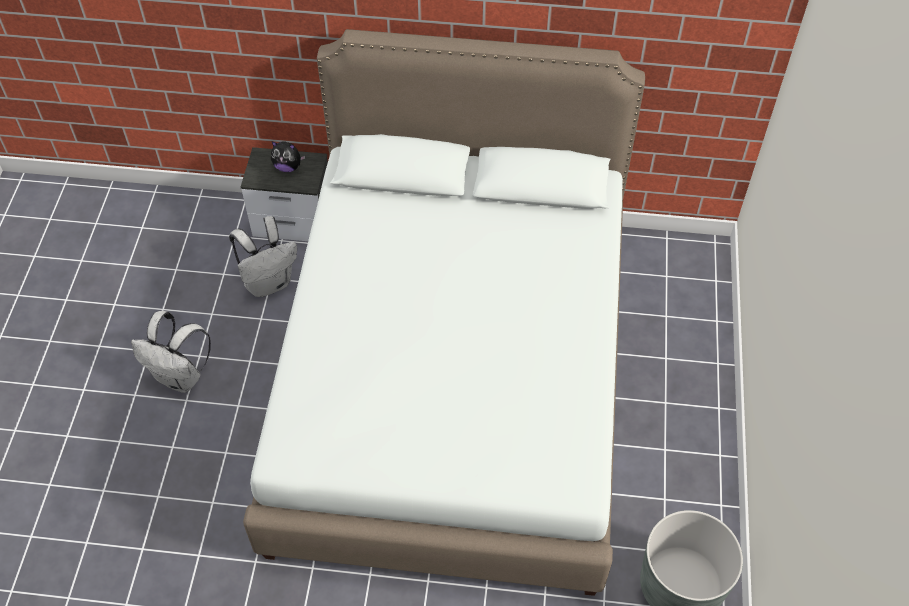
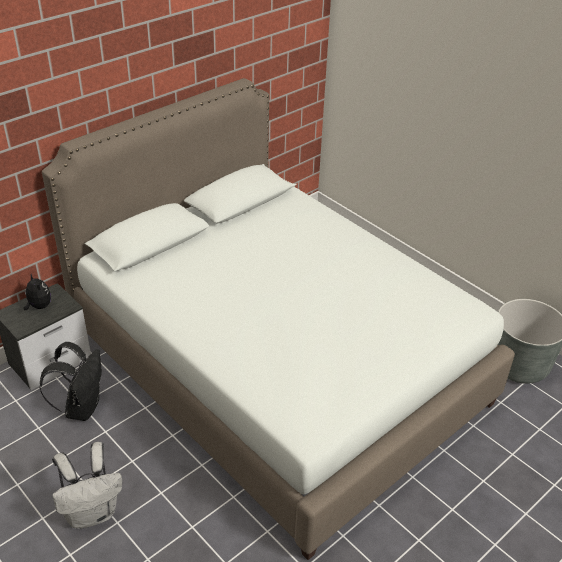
camera: 50 degrees left, 15 degrees down
white backpack [229,216,297,297] -> black backpack [39,342,102,421]
plush toy [271,141,305,172] -> plush toy turned 90 degrees counterclockwise [24,274,51,310]

